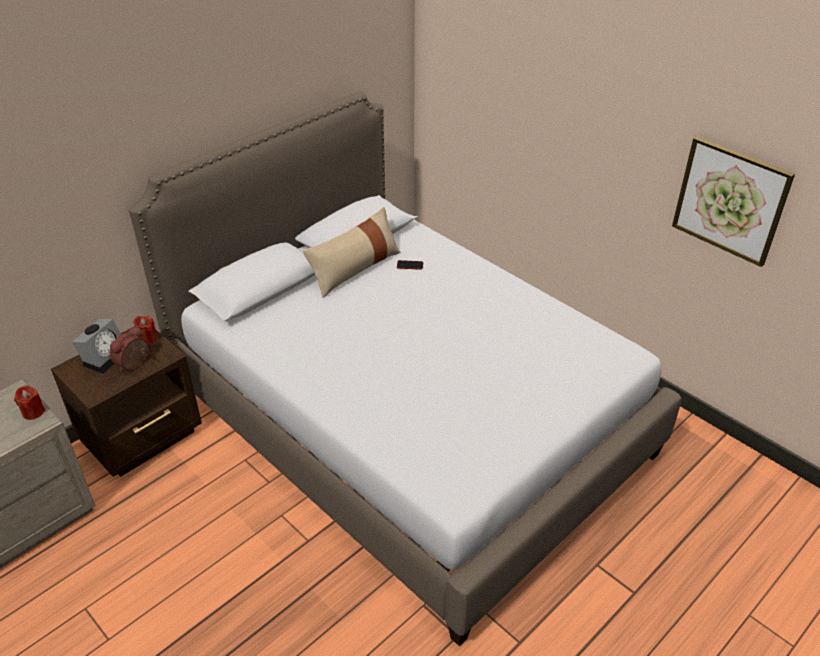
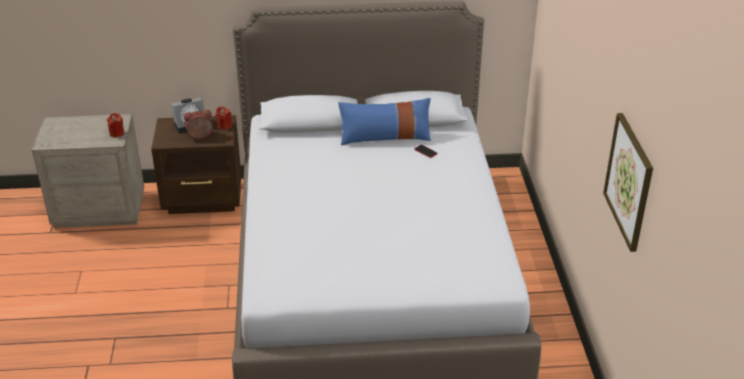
camera: 40 degrees right, 5 degrees down
beige pillow [302,207,401,298] -> blue pillow [338,98,431,145]

